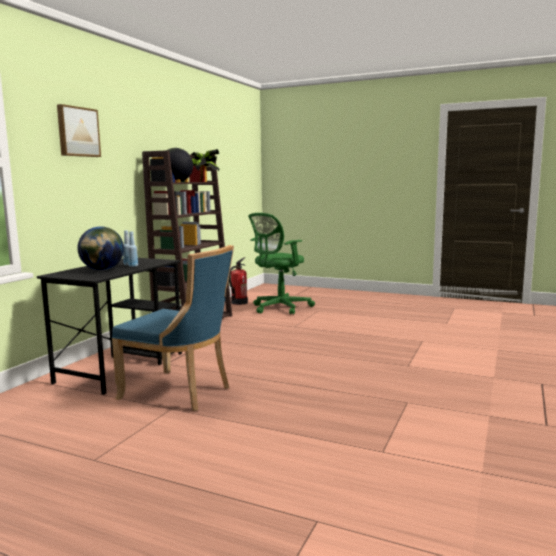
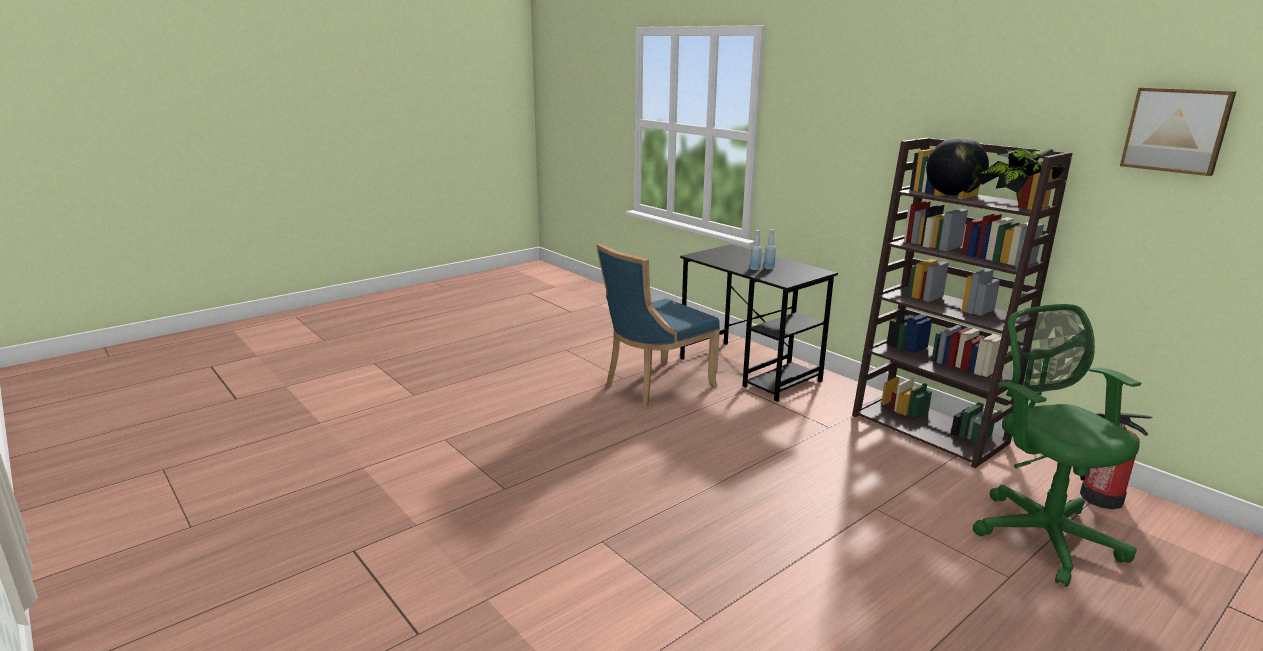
camera: 115 degrees right, 10 degrees up
picture [57,104,101,157] -> picture moved to [1120,87,1236,176]
globe [78,226,124,270] -> none

